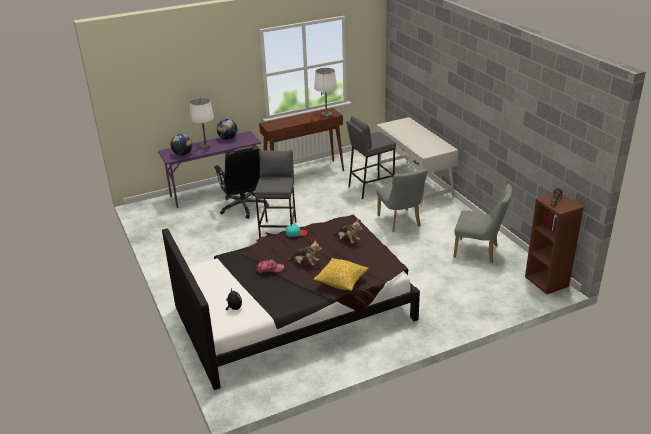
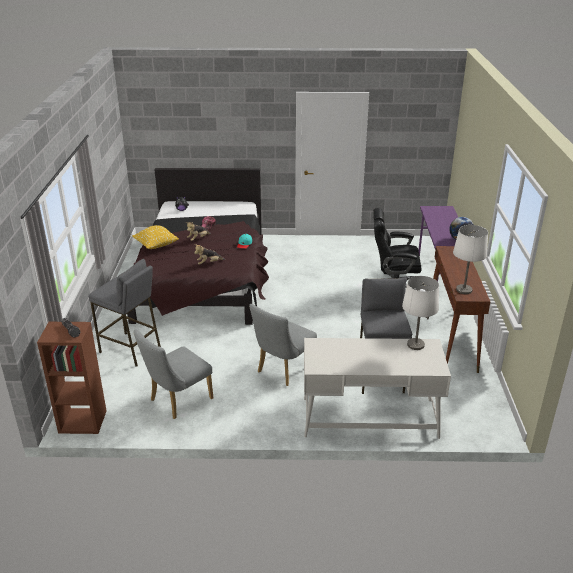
camera: 115 degrees right, 0 degrees up
globe [171,134,193,156] -> none
white table lamp [190,98,214,149] -> white table lamp moved to [402,276,439,350]
grey stool [254,150,296,238] -> grey stool moved to [88,259,161,367]
grey chair [377,168,428,232] -> grey chair turned 60 degrees counterclockwise [249,304,317,386]

